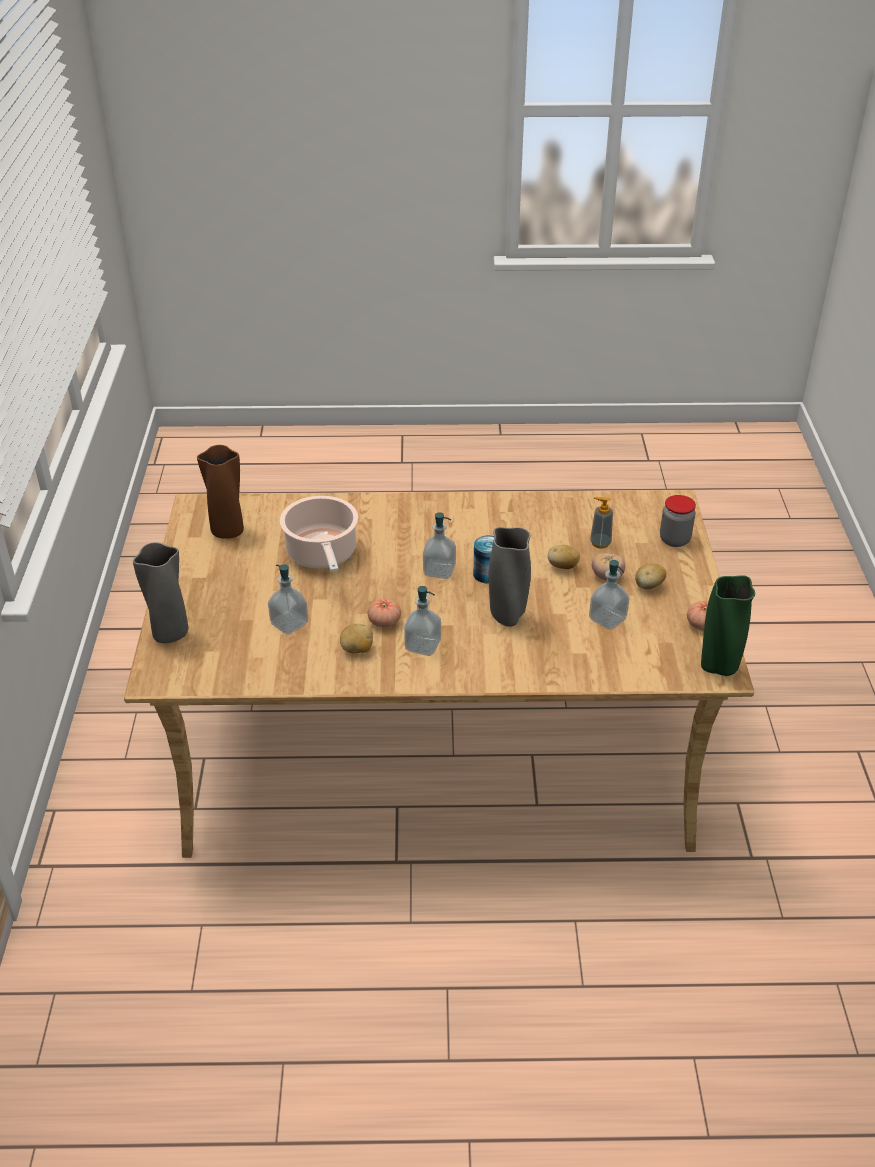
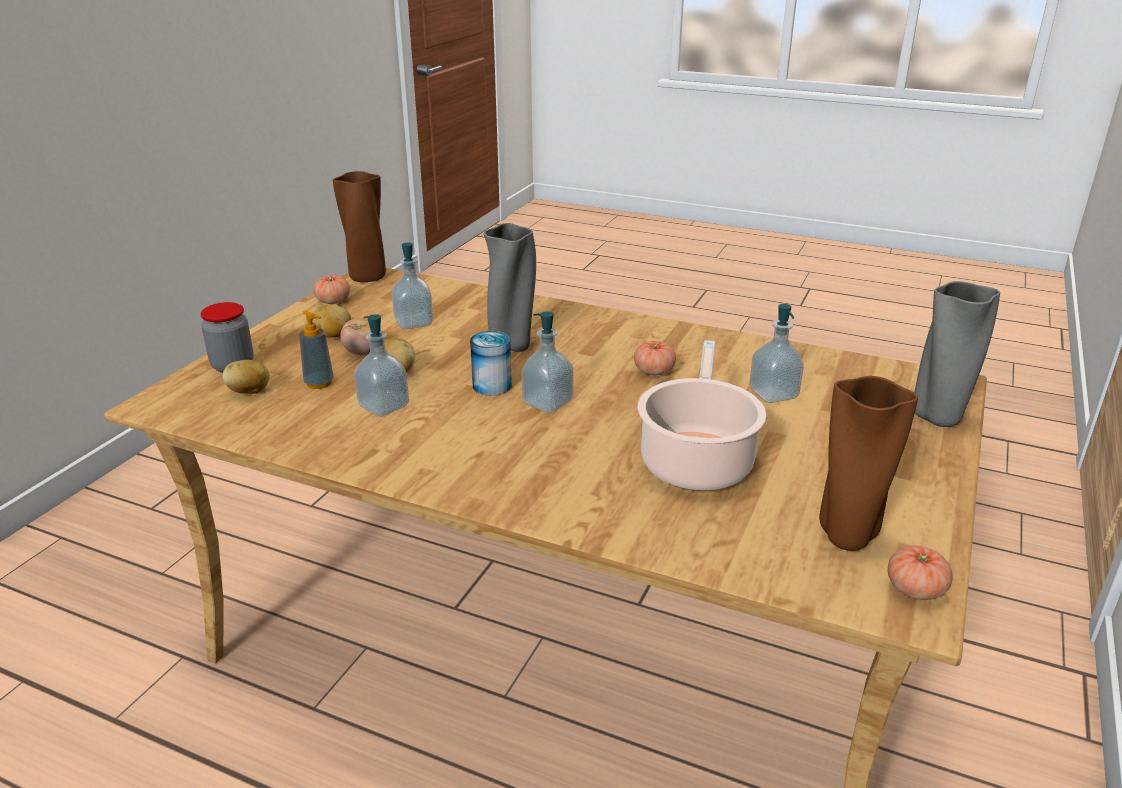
camera: 155 degrees left, 10 degrees down
potato [340,624,373,653] -> potato moved to [223,360,270,394]
soap dispenser [404,586,441,656] -> soap dispenser moved to [354,314,409,417]
green vase [701,575,755,676] -> brown vase [333,171,386,282]
none -> tomato [888,545,952,600]

